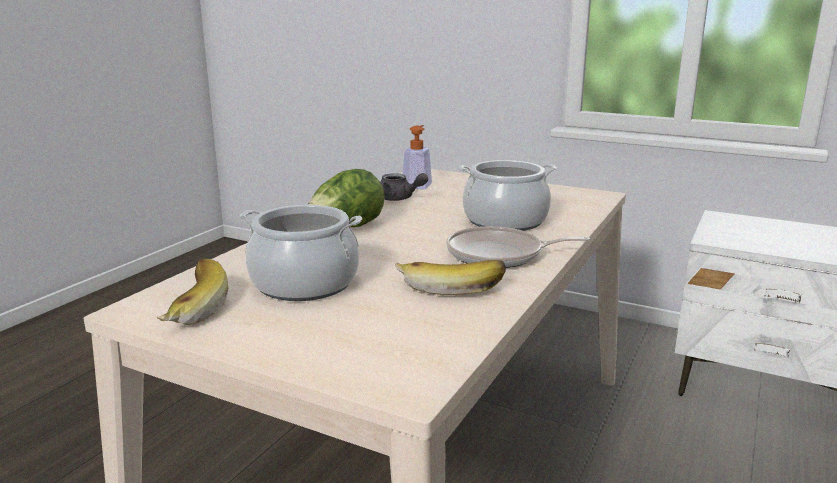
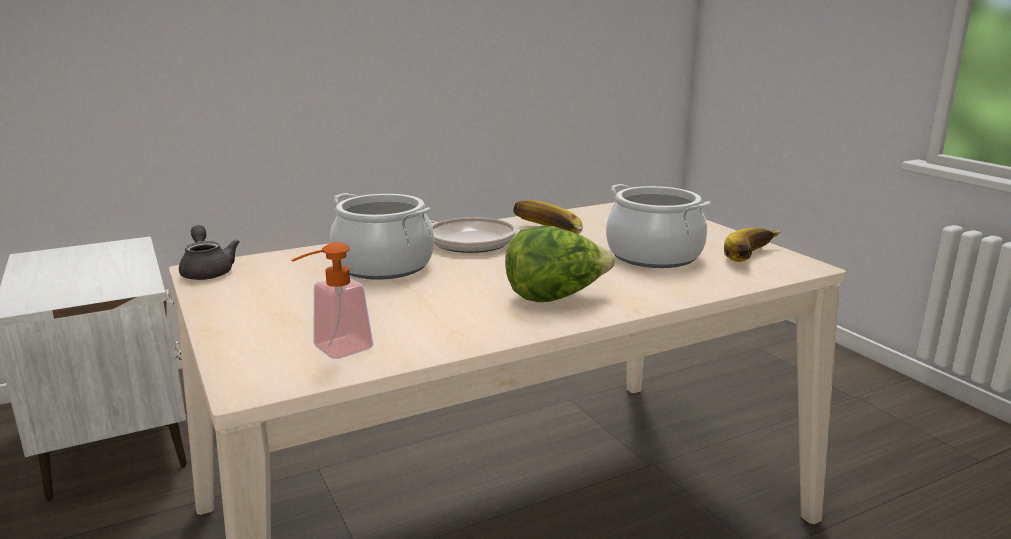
camera: 145 degrees left, 0 degrees up
grey teapot [380,173,428,201] -> grey teapot moved to [179,225,240,280]

